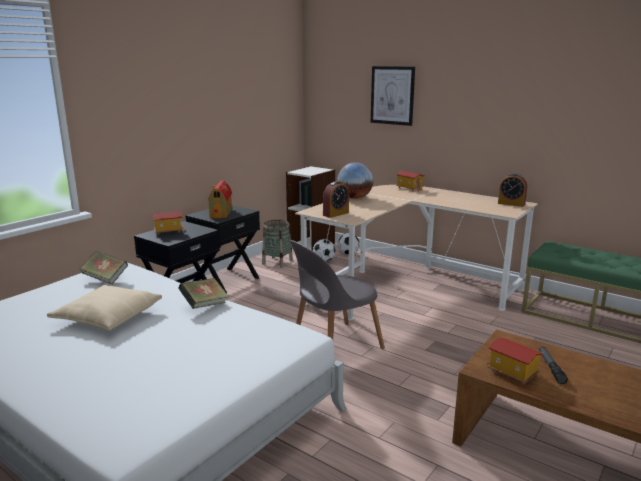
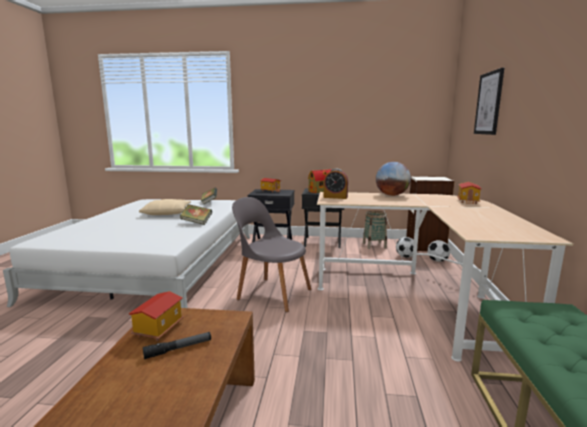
camera: 60 degrees right, 5 degrees down
alarm clock [498,173,527,207] -> none

